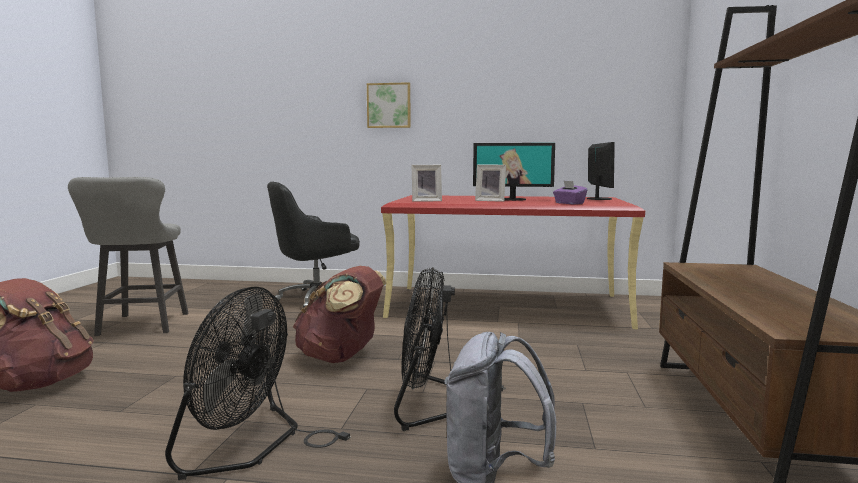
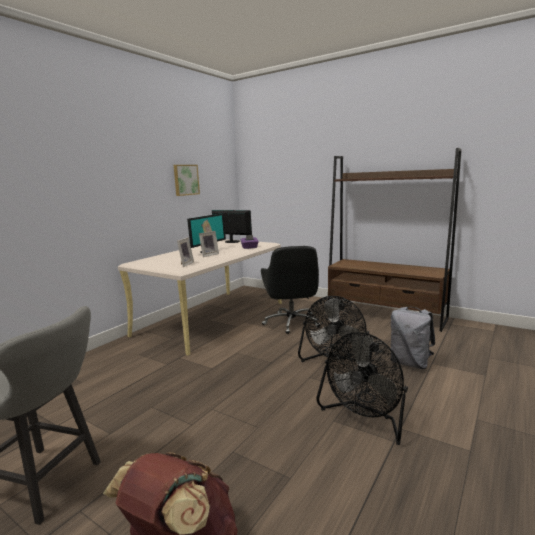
camera: 65 degrees left, 5 degrees up
black office chair [267,182,360,308] -> black office chair moved to [261,246,320,334]
brown backpack [293,266,387,363] -> none
picture [367,82,410,128] -> picture moved to [174,165,200,196]
red desk [381,195,645,329] -> beige desk [118,239,282,355]

